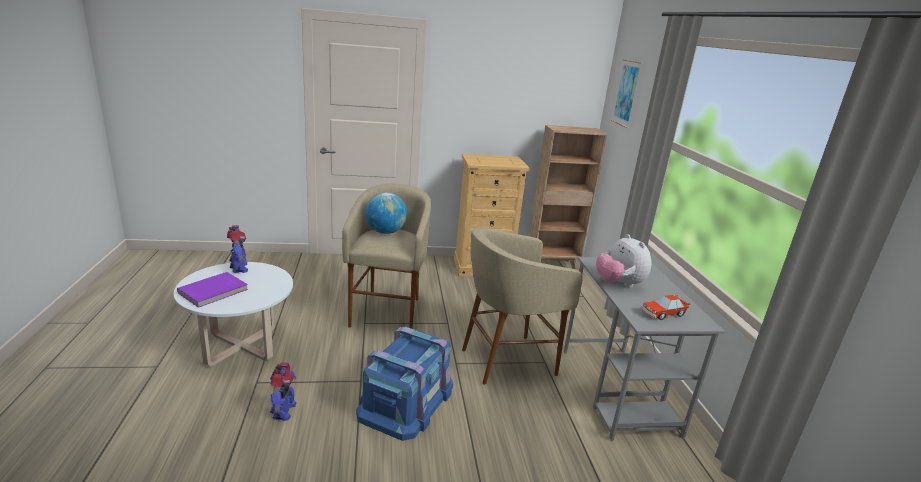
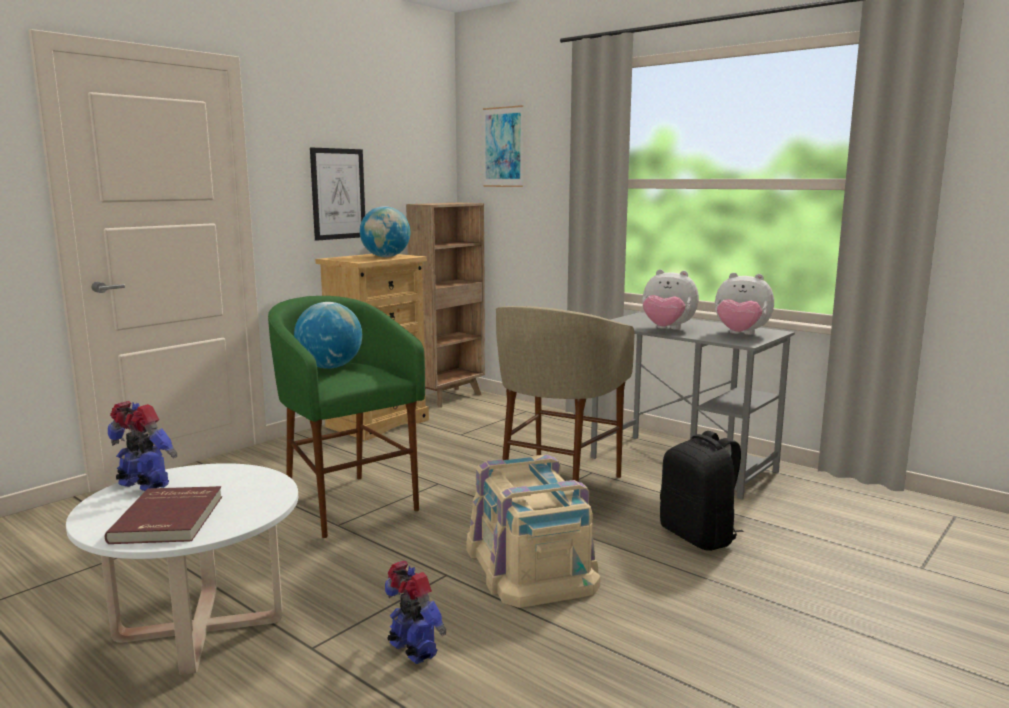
camera: 40 degrees left, 10 degrees down
purple book [177,272,248,308] -> red book [105,486,222,544]
beige stool [342,183,431,329] -> green stool [268,296,425,538]
blue storage box [356,327,453,441] -> beige storage box [466,454,601,608]
toy car [642,295,691,320] -> plush toy [715,273,774,335]
none -> picture [310,148,365,241]
none -> globe [360,206,410,257]
none -> black backpack [660,431,743,551]

